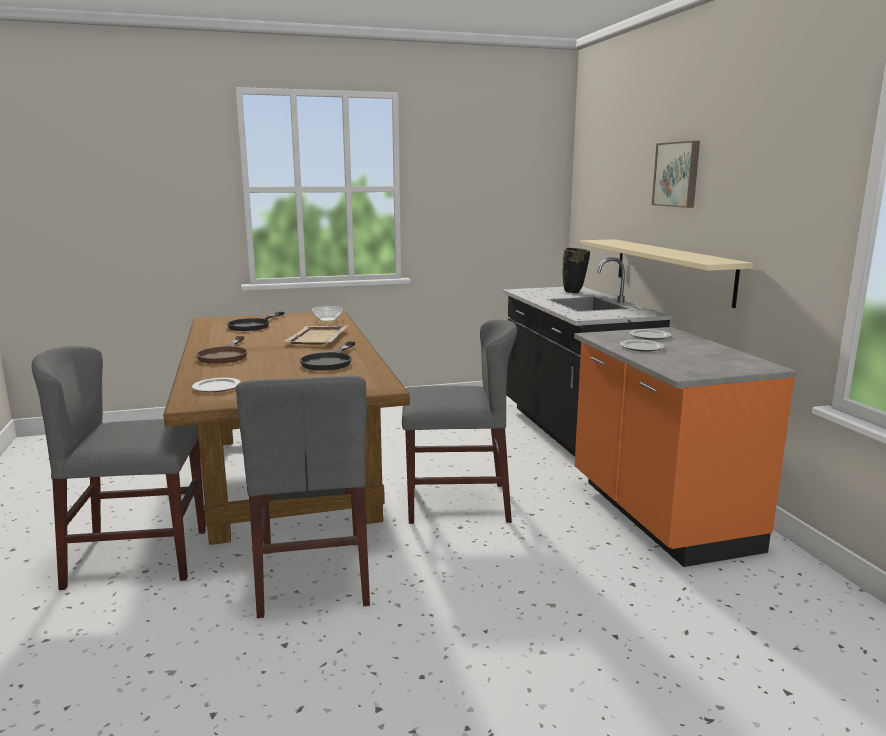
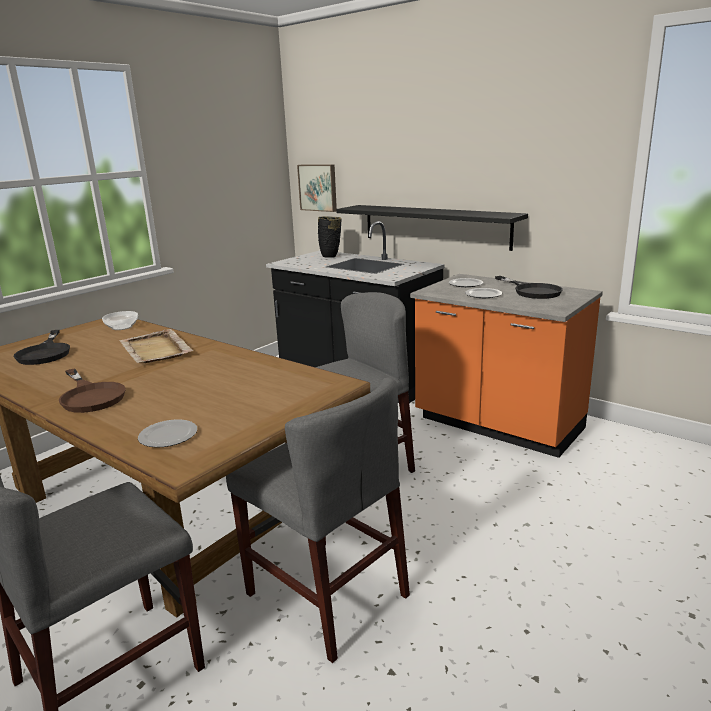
camera: 35 degrees left, 5 degrees up
black frying pan [299,342,355,371] -> black frying pan moved to [495,276,563,299]
beige shelf [580,239,753,308] -> black shelf [336,205,528,251]
picture [652,141,700,208] -> picture moved to [297,165,337,212]

